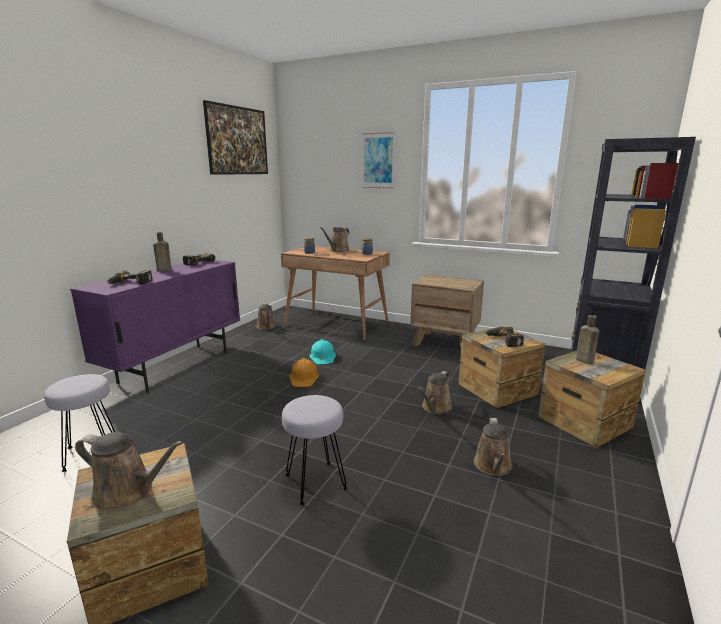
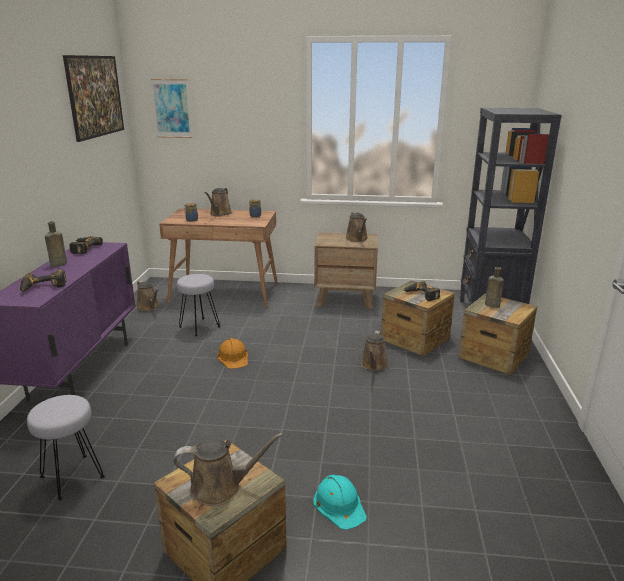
camera: 20 degrees left, 5 degrees up
grey stool [282,395,348,505] -> grey stool moved to [177,274,220,336]
turquoise hard hat [309,339,336,364] -> turquoise hard hat moved to [313,474,367,530]
picture [362,132,395,188] -> picture moved to [151,79,192,138]
brown watering can [474,418,512,476] -> brown watering can moved to [346,212,368,242]

